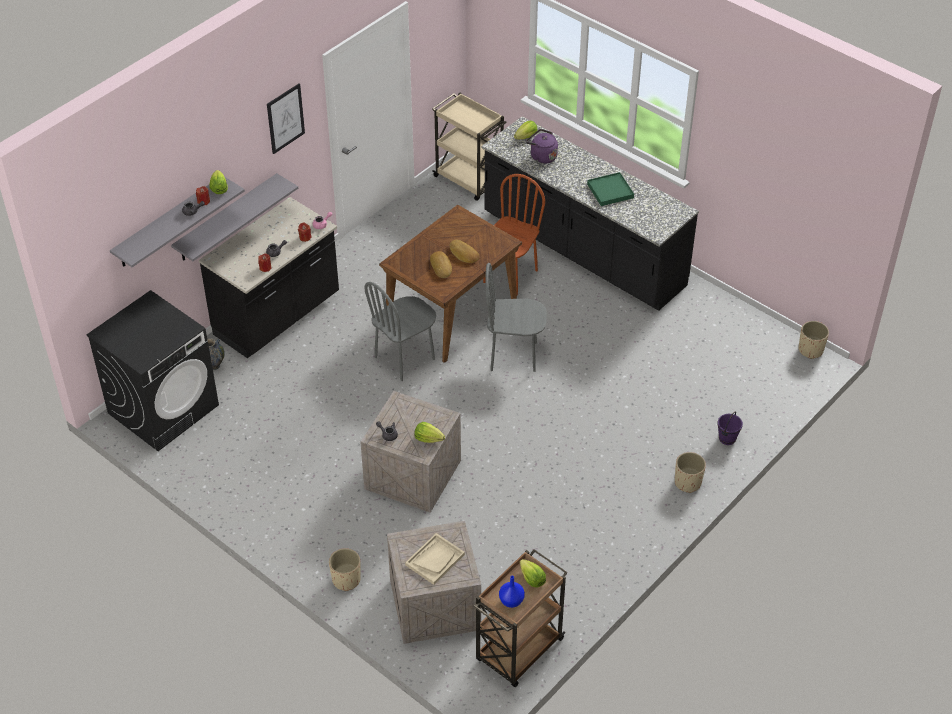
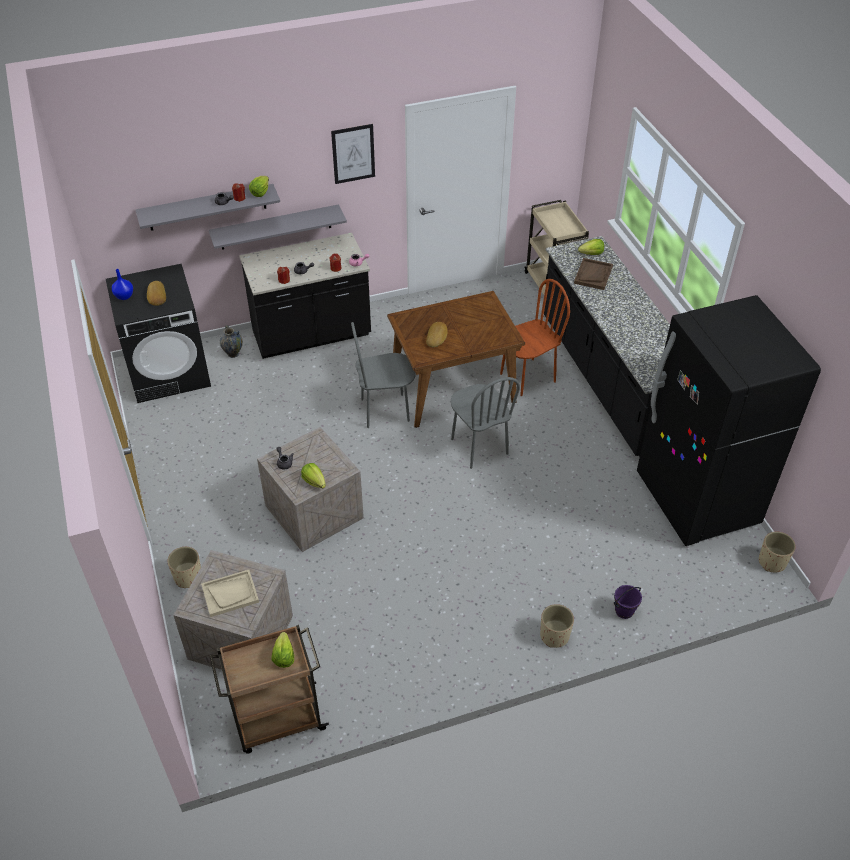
camera: 30 degrees right, 0 degrees up
bread [450,240,480,263] -> bread moved to [147,281,166,306]
grey chair [485,263,547,372] -> grey chair turned 150 degrees counterclockwise [451,377,520,469]
blue vase [499,576,525,608] -> blue vase moved to [112,269,133,300]
purple kettle [526,129,558,164] -> brown tray [574,258,613,290]
green tray [587,172,634,206] -> none
none -> black fridge [637,295,821,546]

